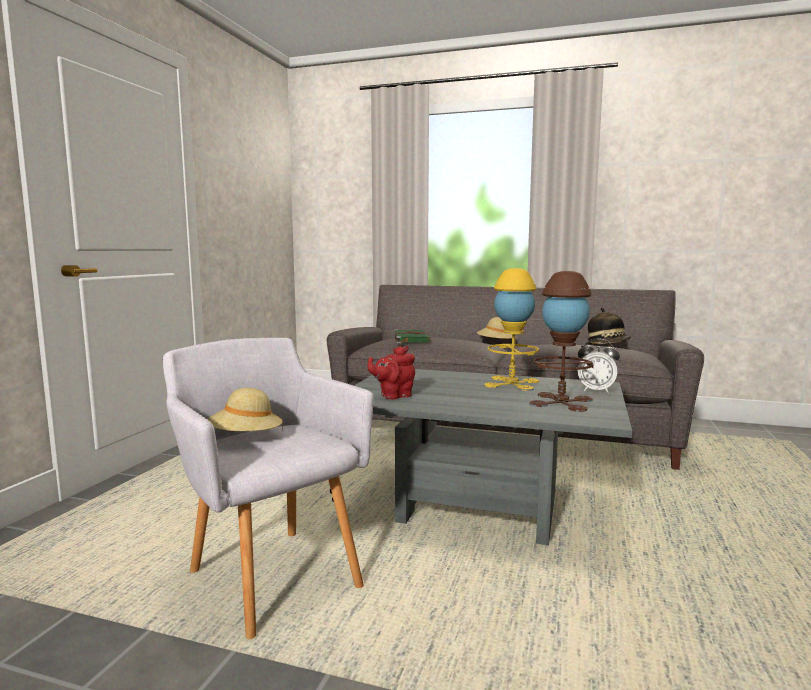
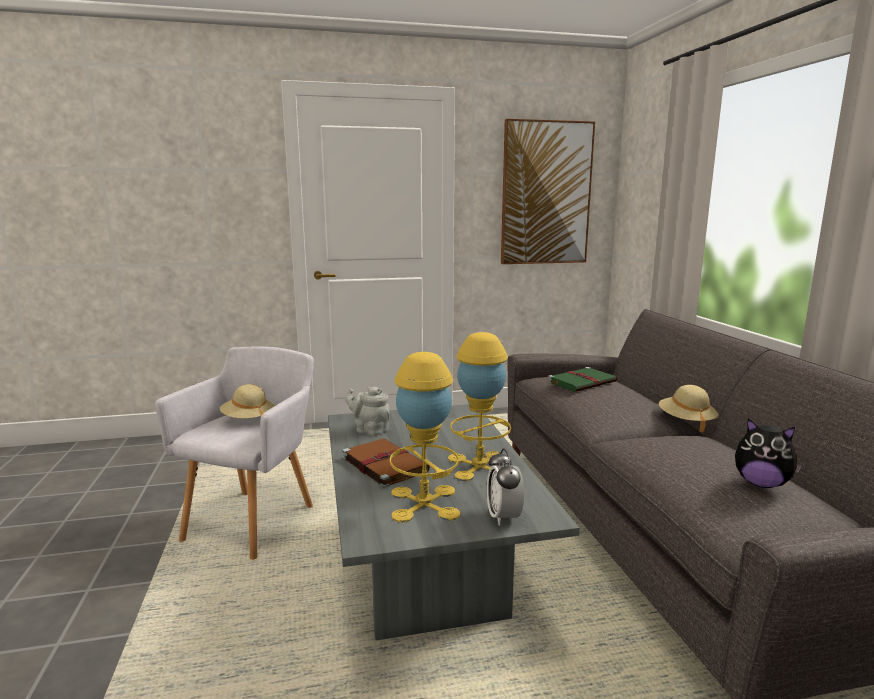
camera: 60 degrees right, 5 degrees up
red teapot [367,346,415,399] -> grey teapot [345,387,390,436]
brown table lamp [529,271,594,412] -> yellow table lamp [390,352,460,522]
hat [586,308,631,345] -> plush toy [735,418,802,488]
none -> brown book [342,439,430,488]
none -> picture [501,119,595,264]

